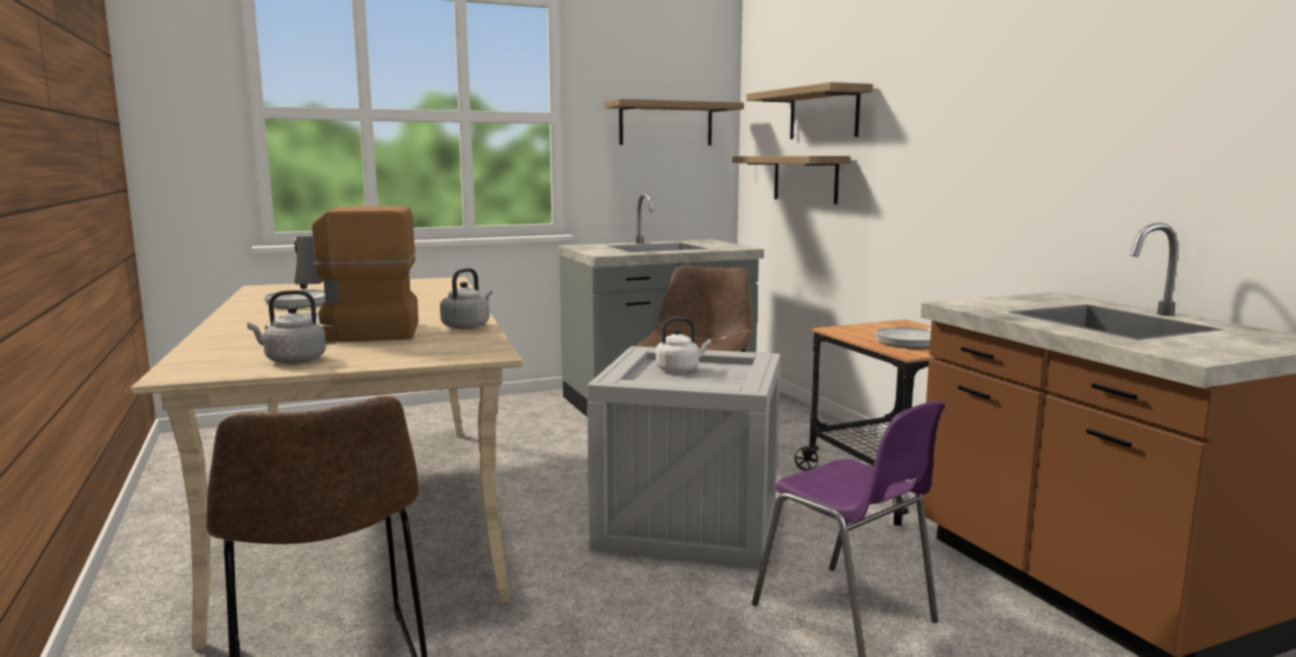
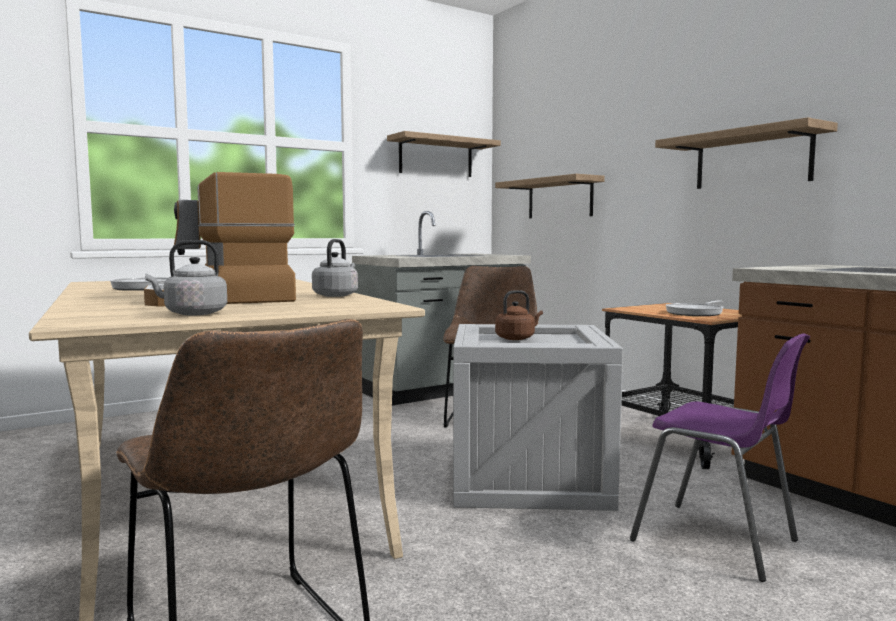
camera: 10 degrees left, 5 degrees down
white kettle [655,317,711,373] -> brown kettle [495,290,543,340]
shelf [746,82,873,139] -> shelf moved to [655,117,838,189]

